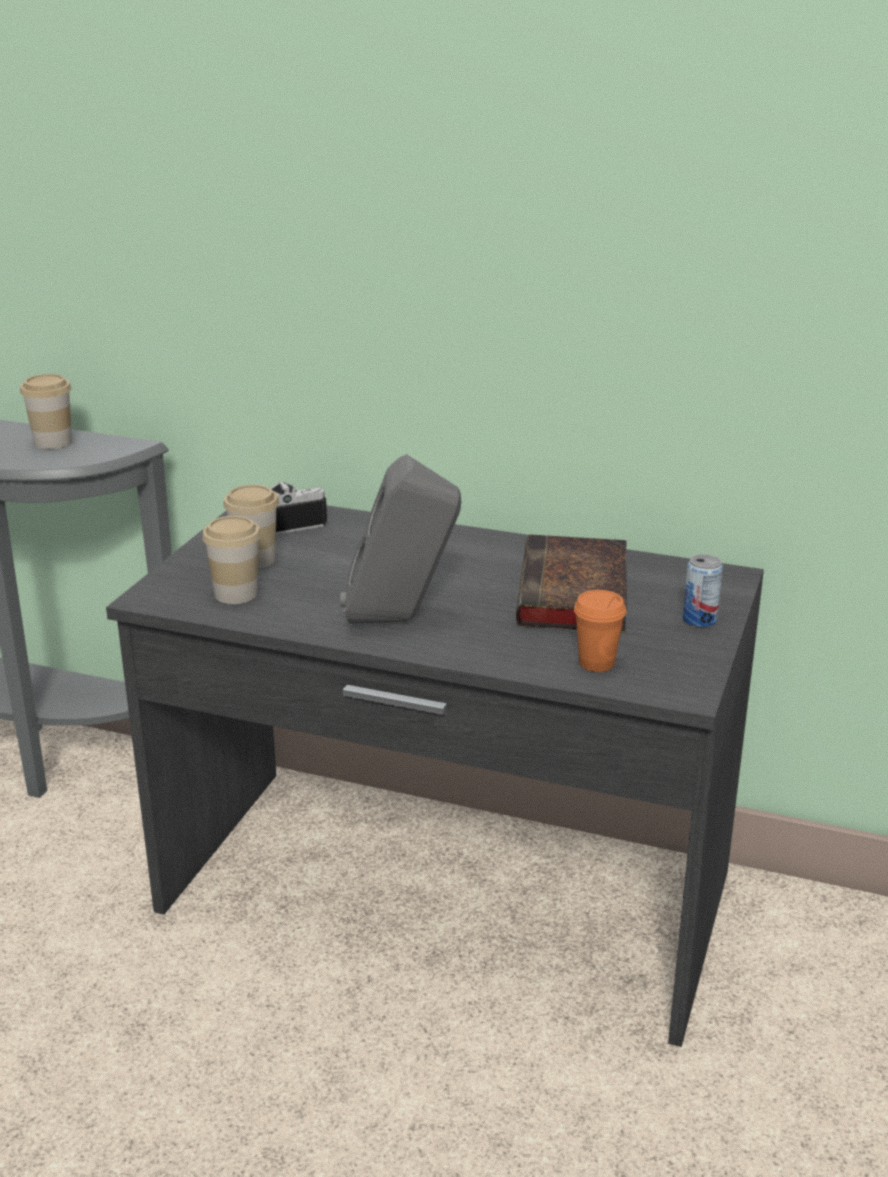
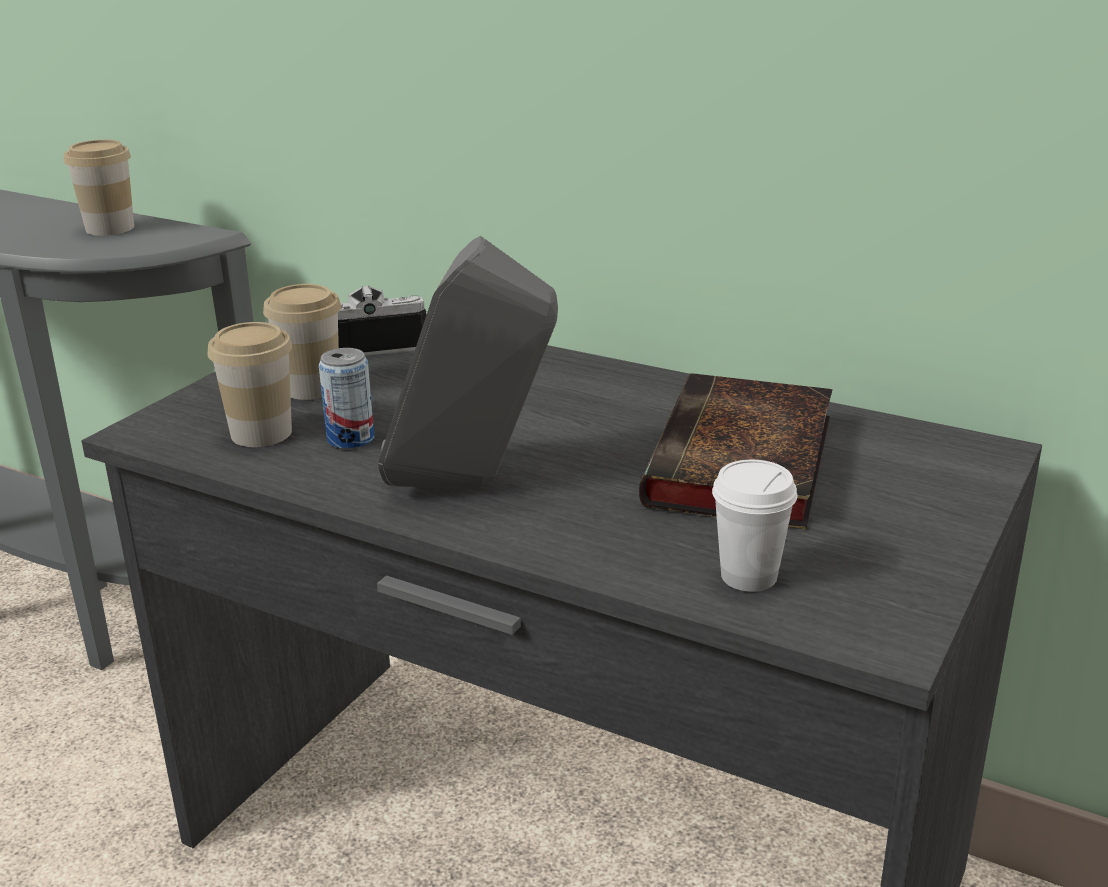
camera: 10 degrees right, 0 degrees up
orange cup [574,590,626,672] -> white cup [712,460,797,592]
can [683,554,723,627] -> can moved to [319,348,374,449]

